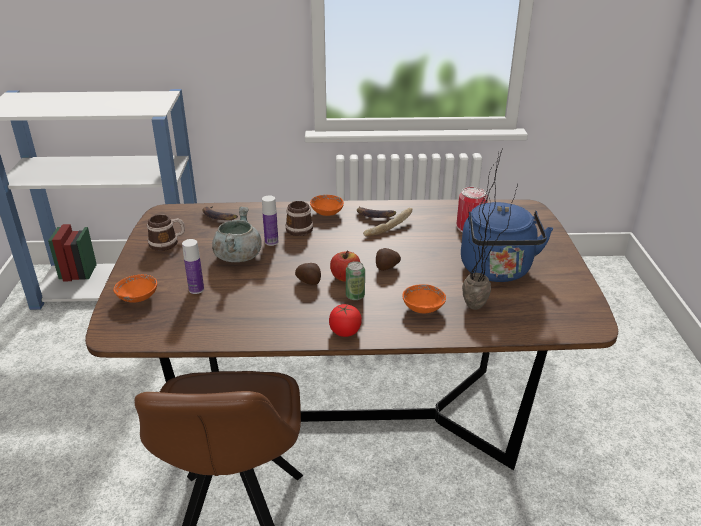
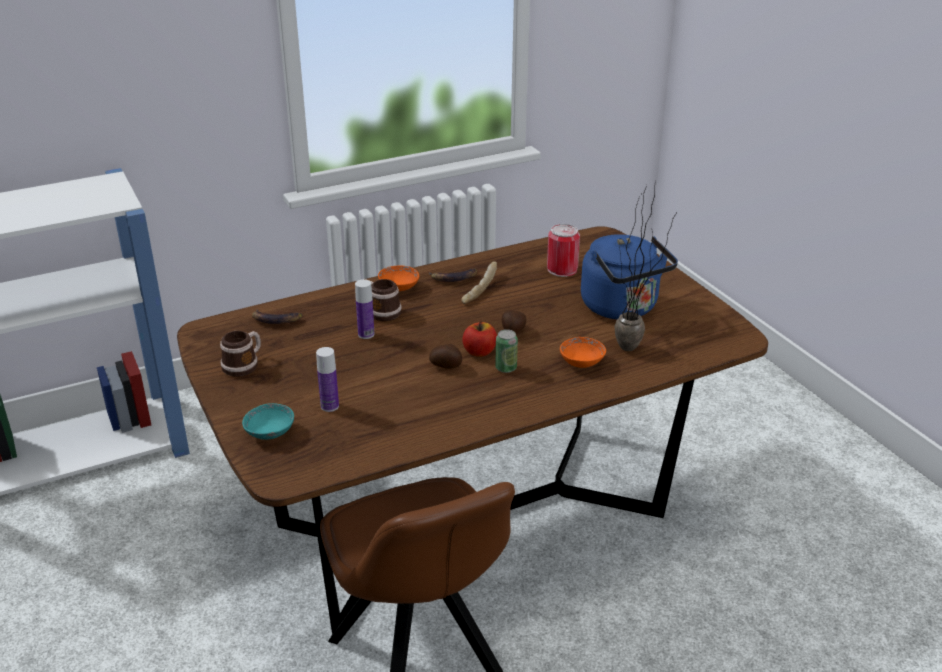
camera: 25 degrees left, 0 degrees up
orange bowl [113,274,157,303] -> turquoise bowl [242,403,294,440]
grey cooking pot [212,207,262,262] -> none
tomato [329,304,362,337] -> none

